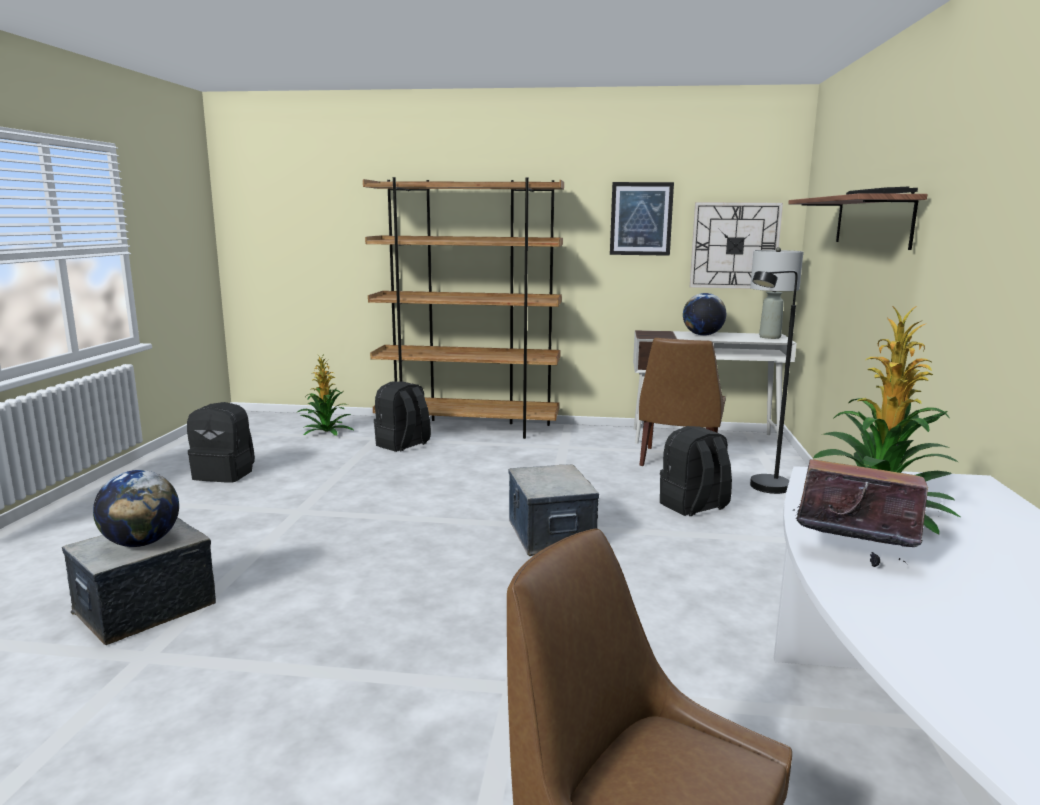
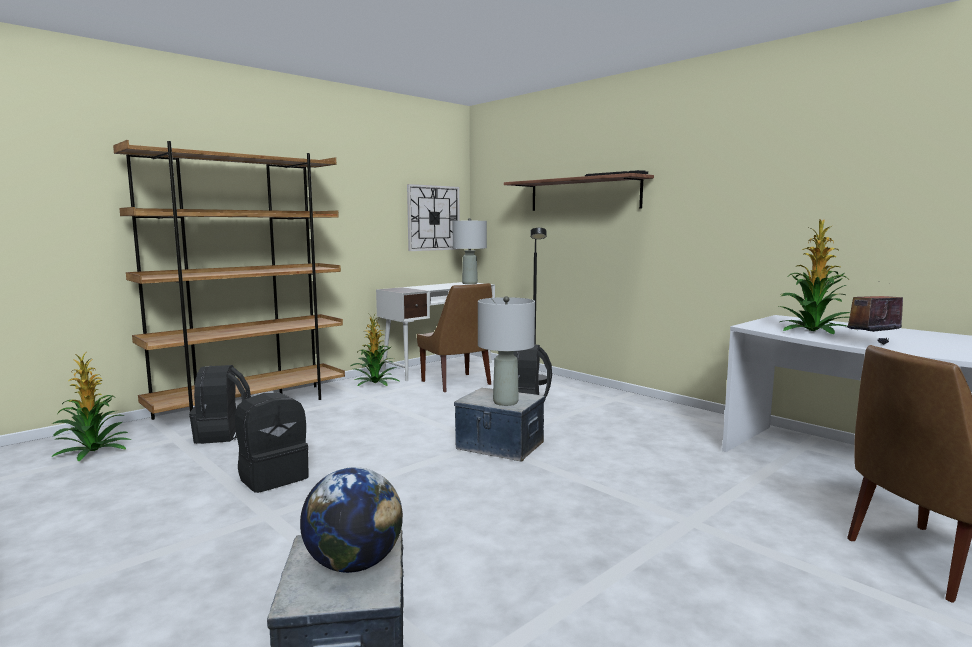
camera: 50 degrees left, 5 degrees down
black backpack [187,402,255,483] -> black backpack moved to [235,393,309,493]
picture [610,182,674,256] -> none
globe [683,293,726,336] -> none
none -> potted plant [351,314,399,386]
none -> grey table lamp [478,296,535,406]

